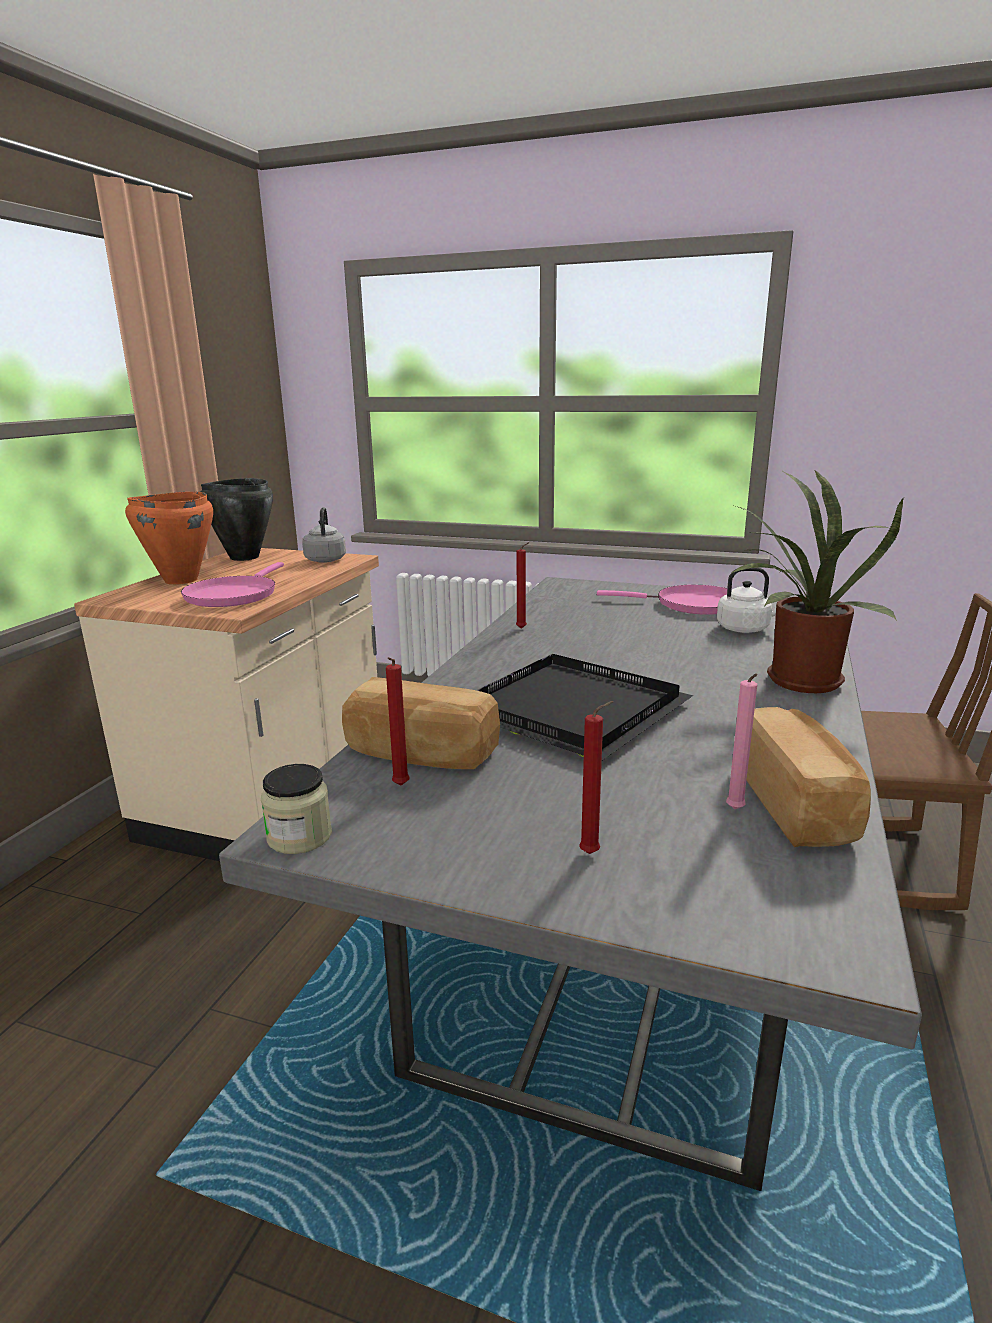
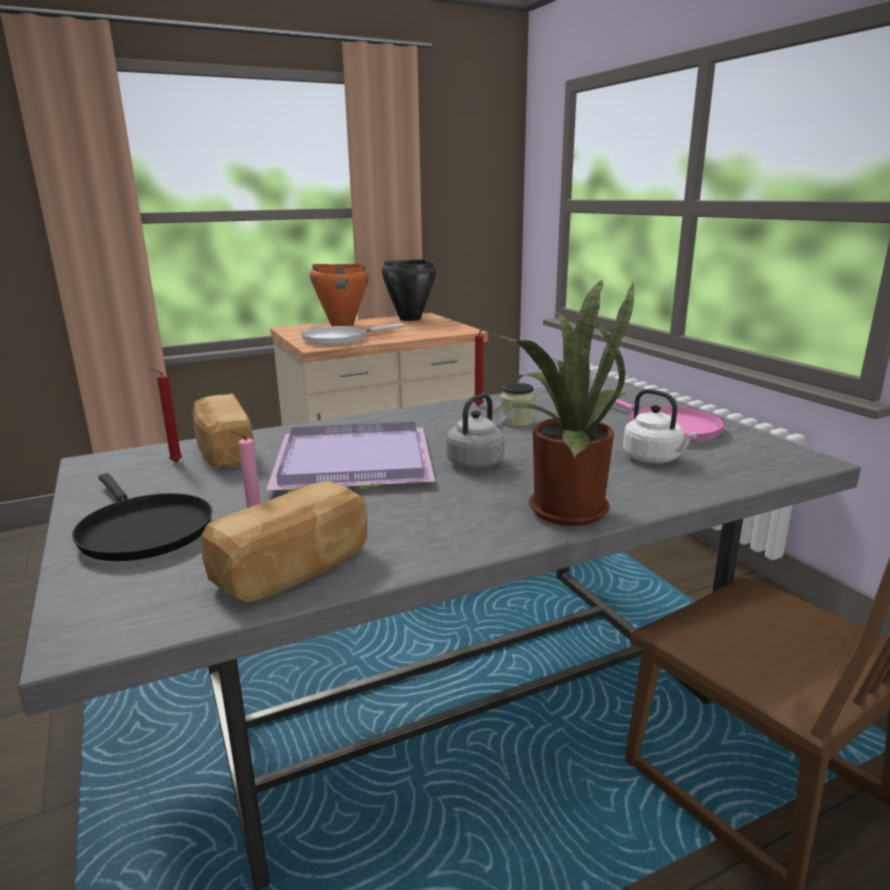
camera: 45 degrees right, 0 degrees up
pink frying pan [181,562,284,607] -> white frying pan [301,323,404,345]
jar [261,764,332,854] -> jar moved to [500,383,535,427]
grey kettle [302,507,346,563] -> grey kettle moved to [446,394,508,469]
black tray [476,654,693,760] -> purple tray [266,422,435,493]
red candle [579,701,614,854] -> black frying pan [72,473,212,561]

